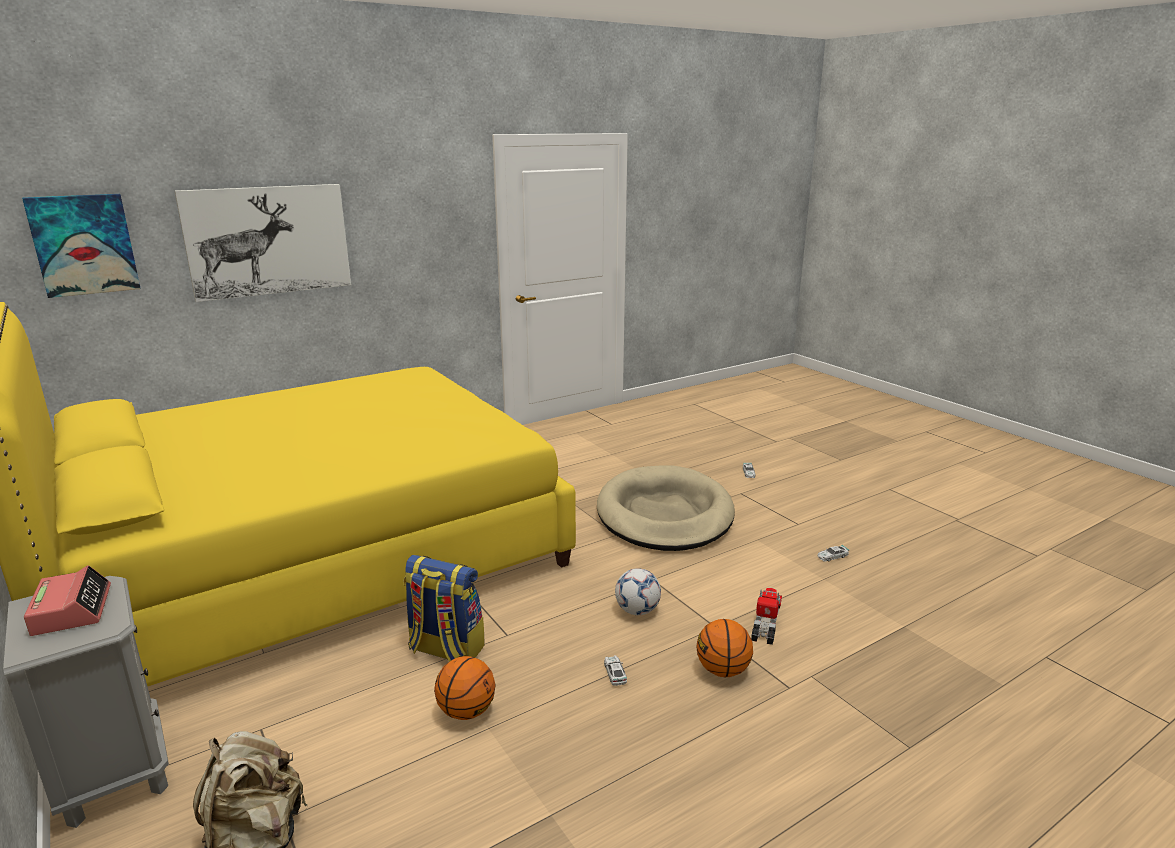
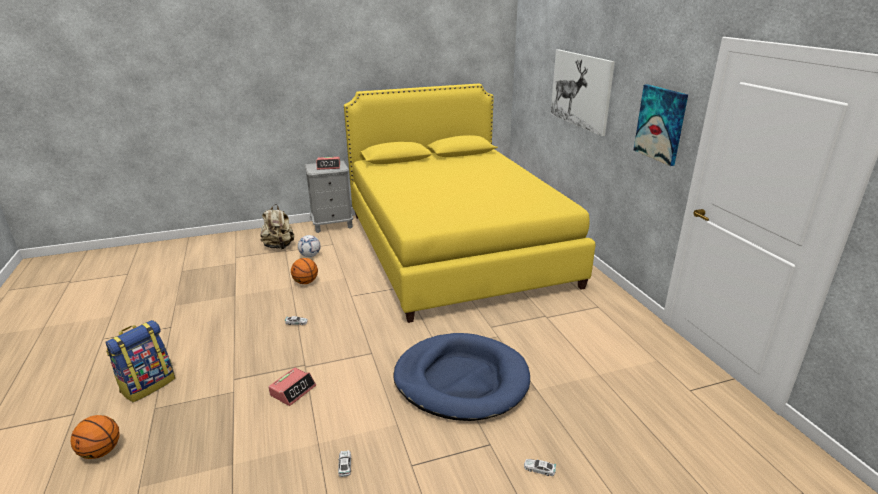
camera: 105 degrees right, 5 degrees up
picture [22,194,141,298] -> picture moved to [634,84,688,166]
backpack [403,555,485,662] -> backpack moved to [106,320,175,402]
beige dog bed [597,466,735,551] -> blue dog bed [393,333,530,421]
football [615,568,661,615] -> football moved to [298,235,321,257]
basketball [696,619,753,677] -> basketball moved to [71,415,120,459]
toy truck [751,588,782,645] -> alarm clock [269,368,316,406]

